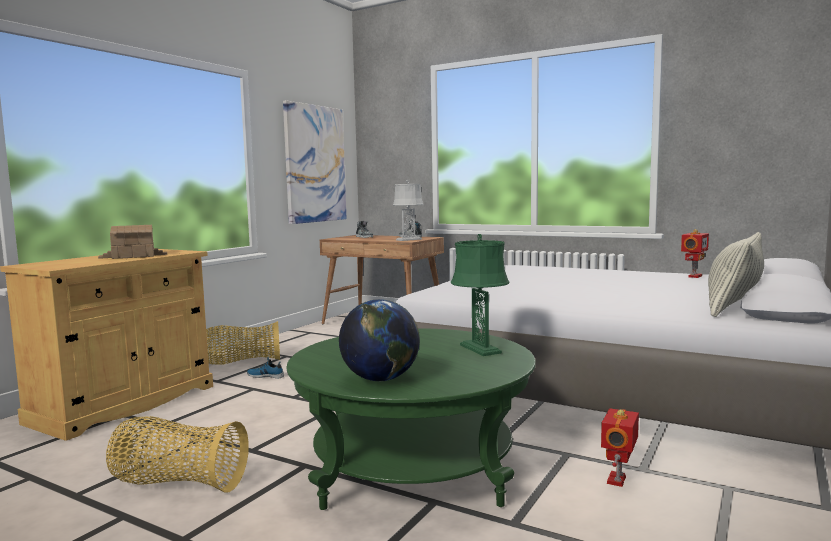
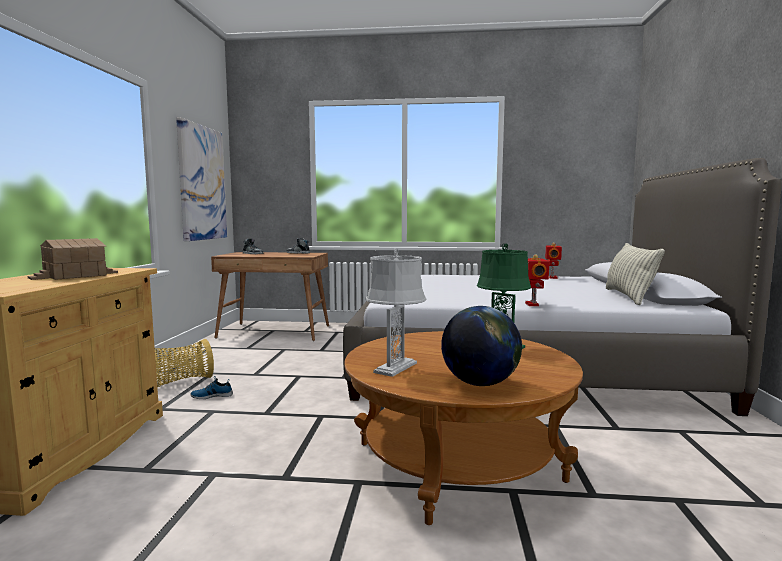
camera: 25 degrees left, 0 degrees up
basket [106,416,249,492] -> none
green coffee table [286,328,536,510] -> brown coffee table [344,331,583,525]
grey table lamp [393,180,423,241] -> grey table lamp moved to [365,248,426,377]
toy robot [601,408,639,487] -> toy robot moved to [525,254,549,306]

